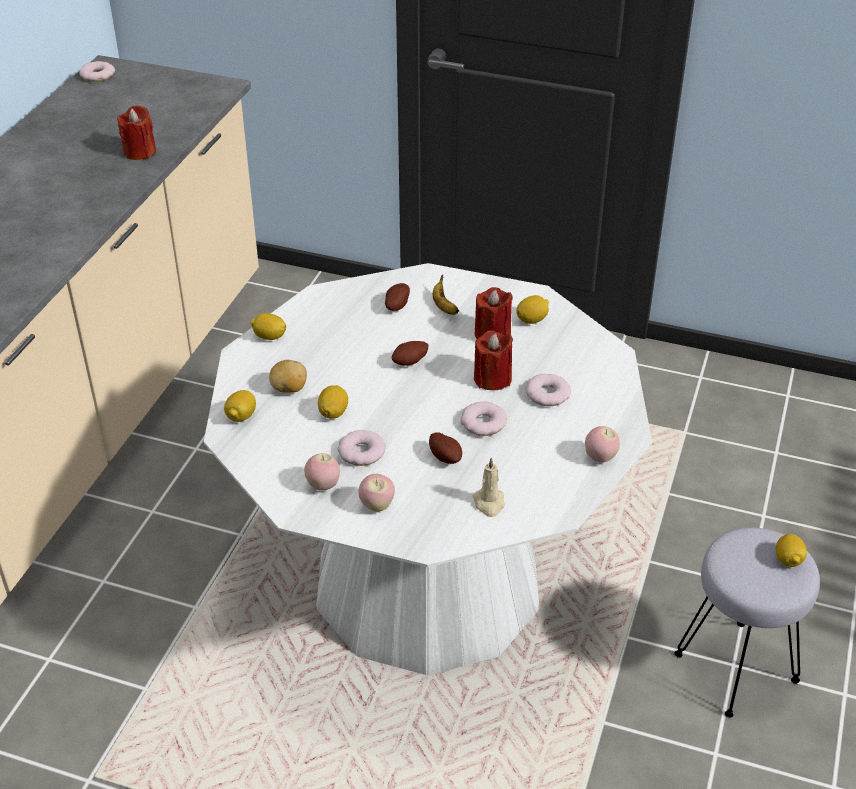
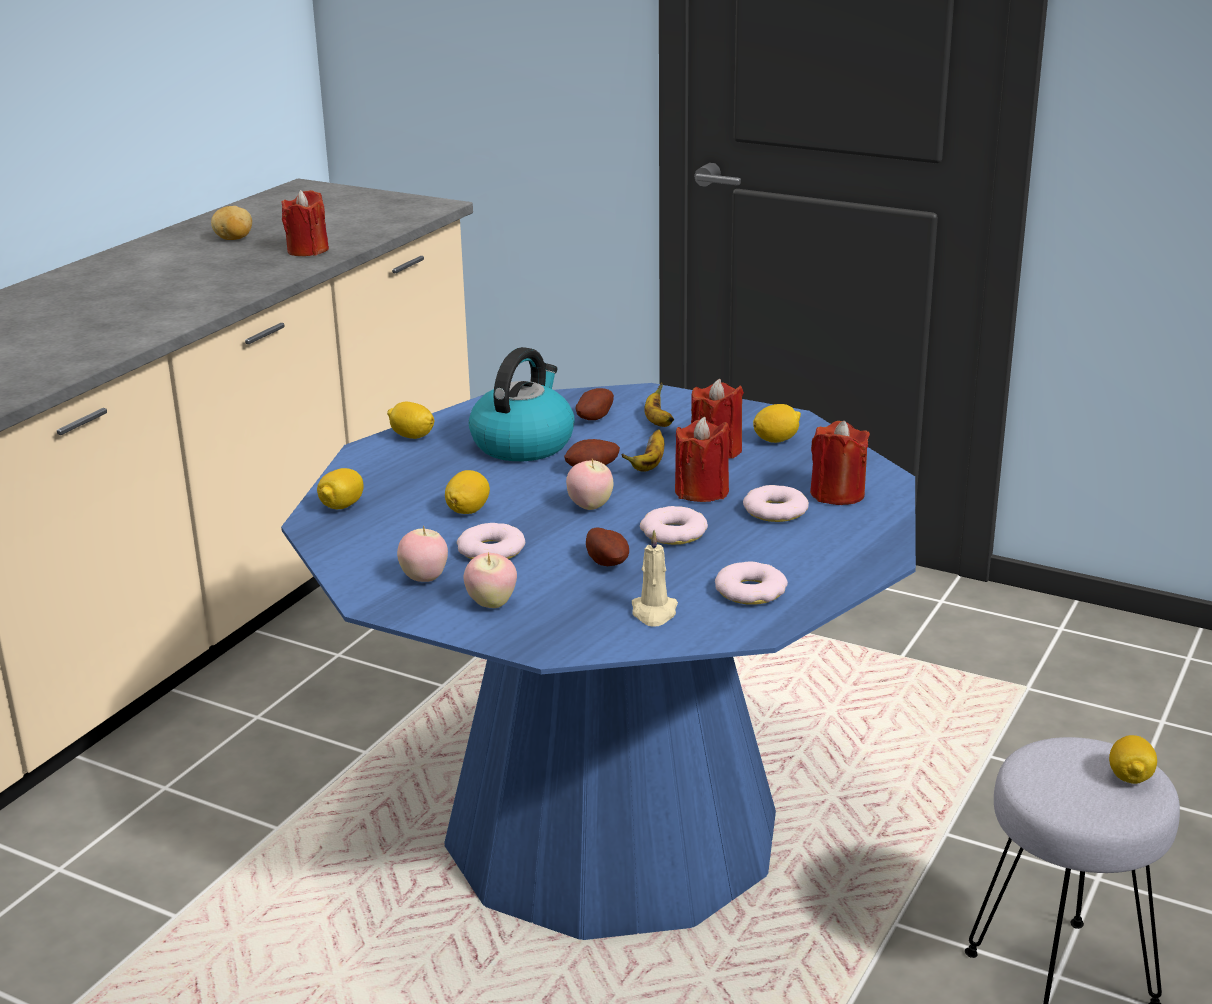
camera: 10 degrees right, 15 degrees down
donut [79,61,115,82] -> donut moved to [715,562,788,605]
white dining table [204,263,652,675] -> blue dining table [281,383,916,940]
potato [269,360,307,393] -> potato moved to [211,206,252,240]
apple [585,426,620,463] -> apple moved to [566,459,613,510]
none -> kettle [469,347,575,461]
none -> banana [621,430,664,472]
none -> red candle [810,421,870,505]

